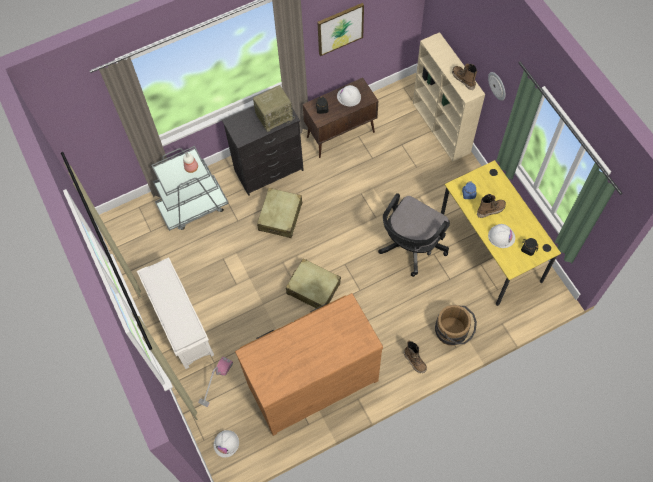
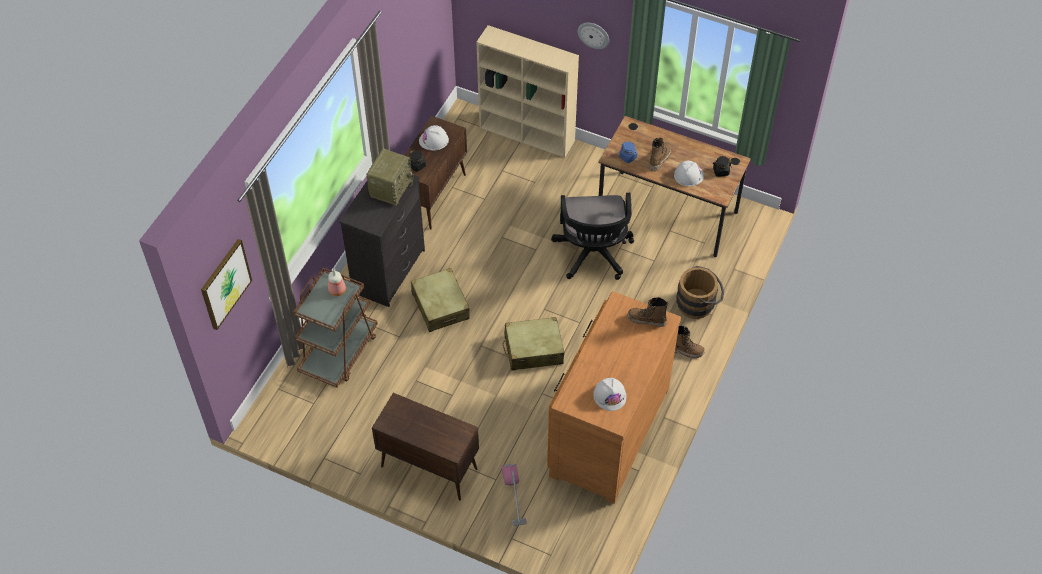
camera: 40 degrees left, 10 degrees down
white shoe rack [137,258,214,369] -> brown cabinet [372,393,479,500]
grey cart [151,146,229,231] -> brown cart [293,268,378,388]
white hard hat [214,430,239,458] -> white hard hat moved to [593,378,627,411]
picture [318,3,364,56] -> picture moved to [201,239,252,330]
yellow desk [441,160,561,306] -> brown desk [598,116,751,257]
boot [452,63,477,90] -> boot moved to [627,297,668,327]

